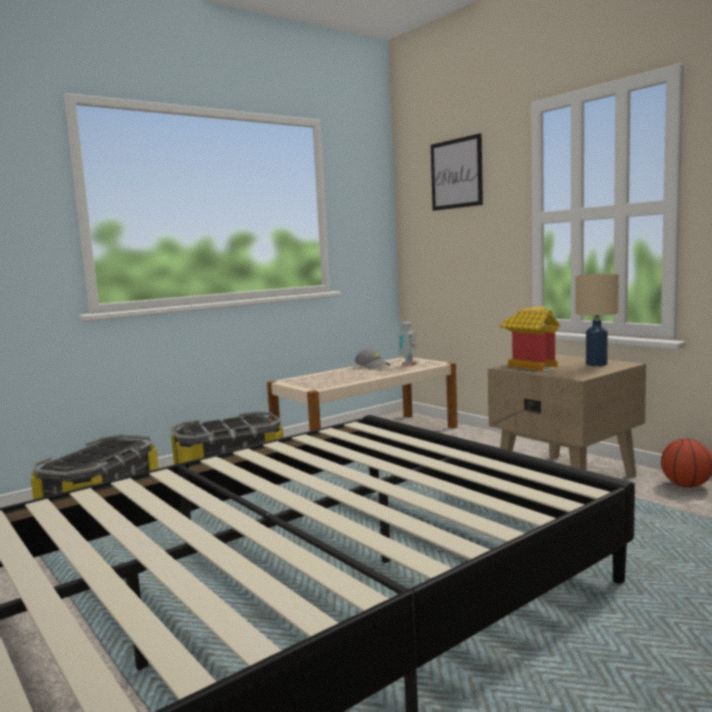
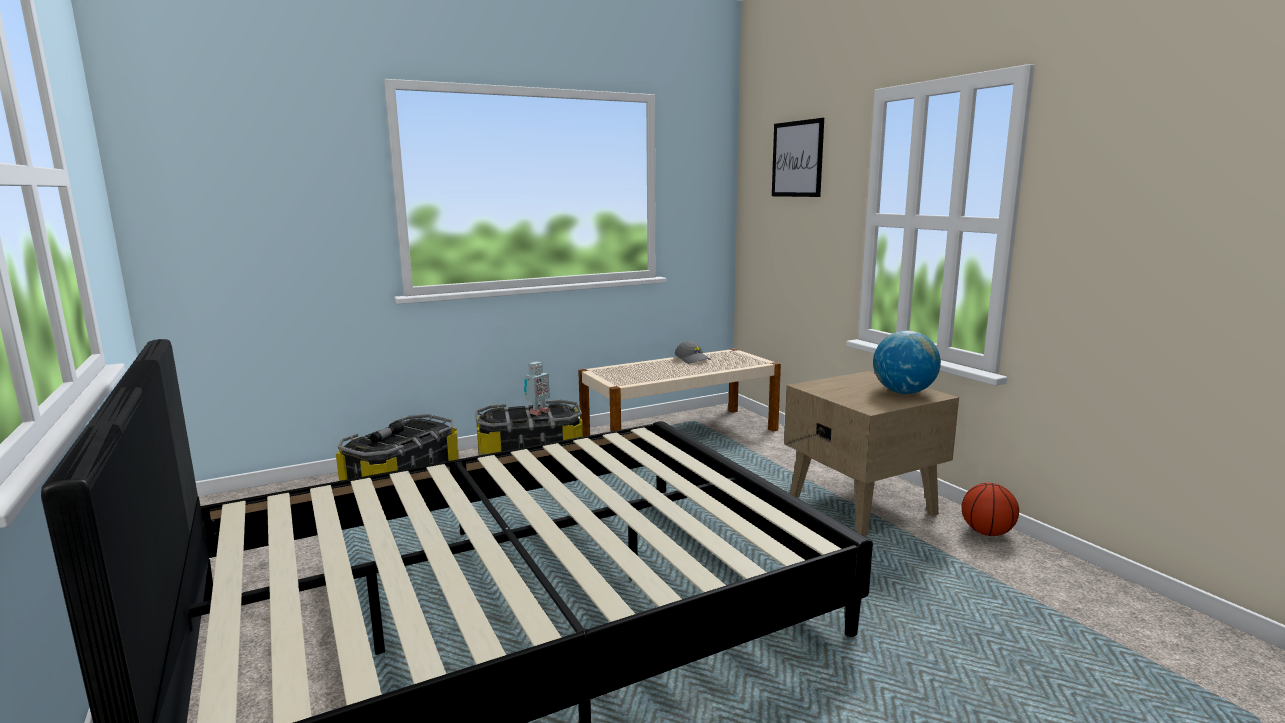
camera: 10 degrees right, 5 degrees up
toy robot [398,322,417,367] -> toy robot moved to [524,362,550,416]
toy house [500,306,561,371] -> none
beige table lamp [576,274,619,366] -> globe [873,331,941,394]
none -> flashlight [370,420,404,443]

